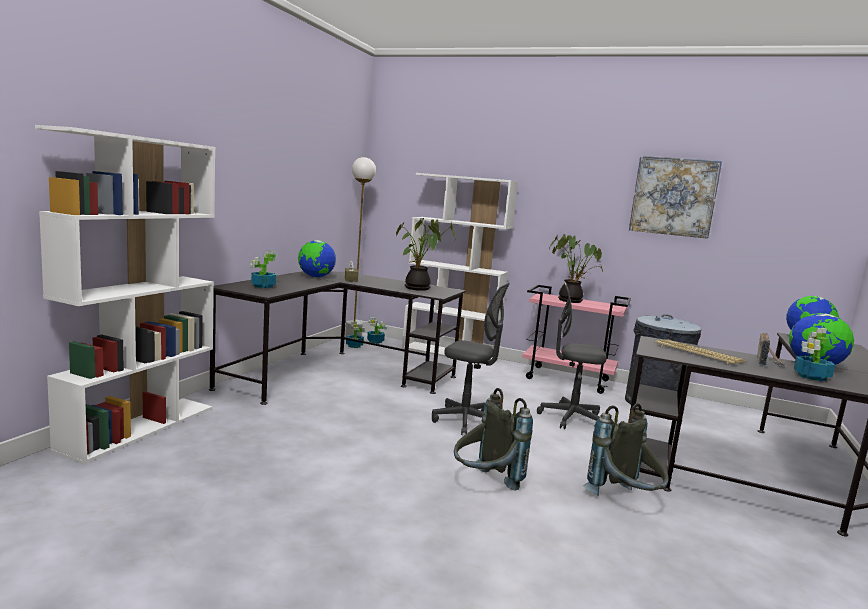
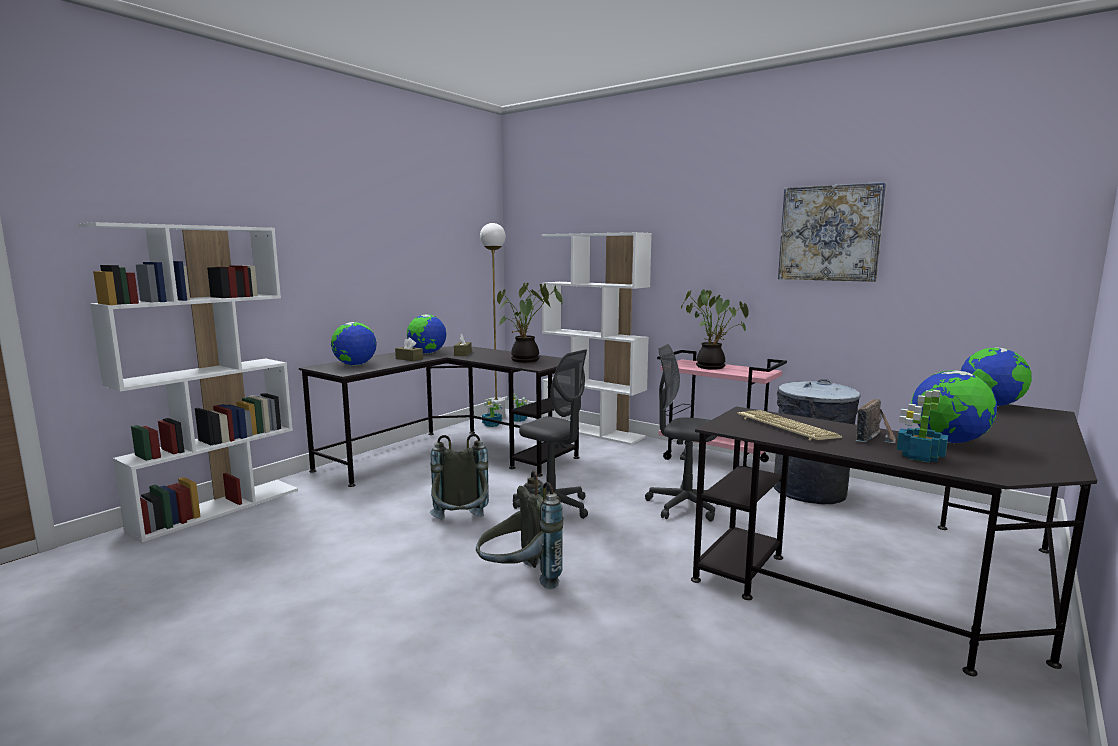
camera: 15 degrees right, 0 degrees up
potted plant [249,251,277,288] -> globe [331,322,377,366]
grey backpack [583,403,669,496] -> grey backpack moved to [430,434,489,519]
none -> brown tissue box [395,338,423,361]

